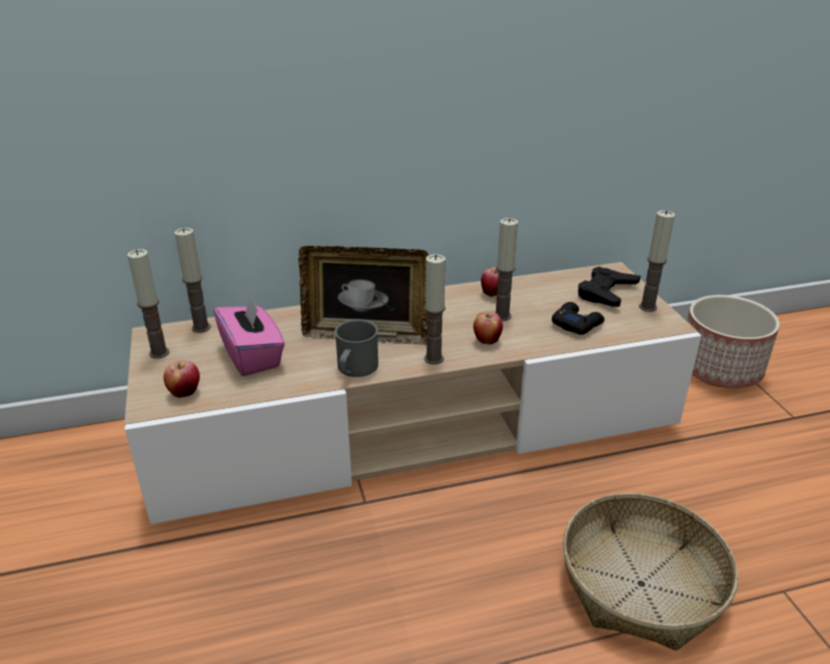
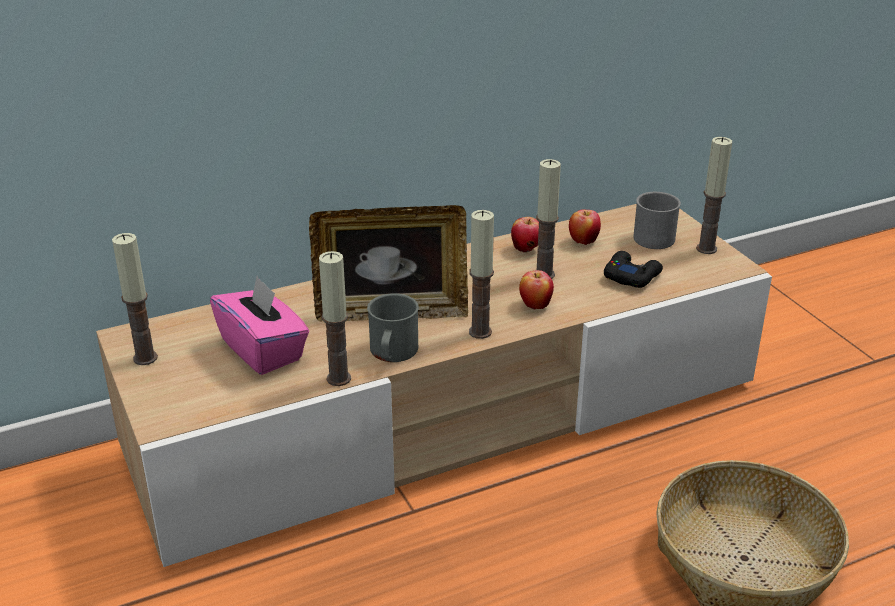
camera: 10 degrees left, 0 degrees up
apple [164,361,200,398] -> apple moved to [569,210,601,245]
candle [175,228,211,333] -> candle moved to [319,251,351,386]
black game controller [578,267,641,307] -> grey mug [633,192,681,249]
planter [687,295,780,388] -> none

